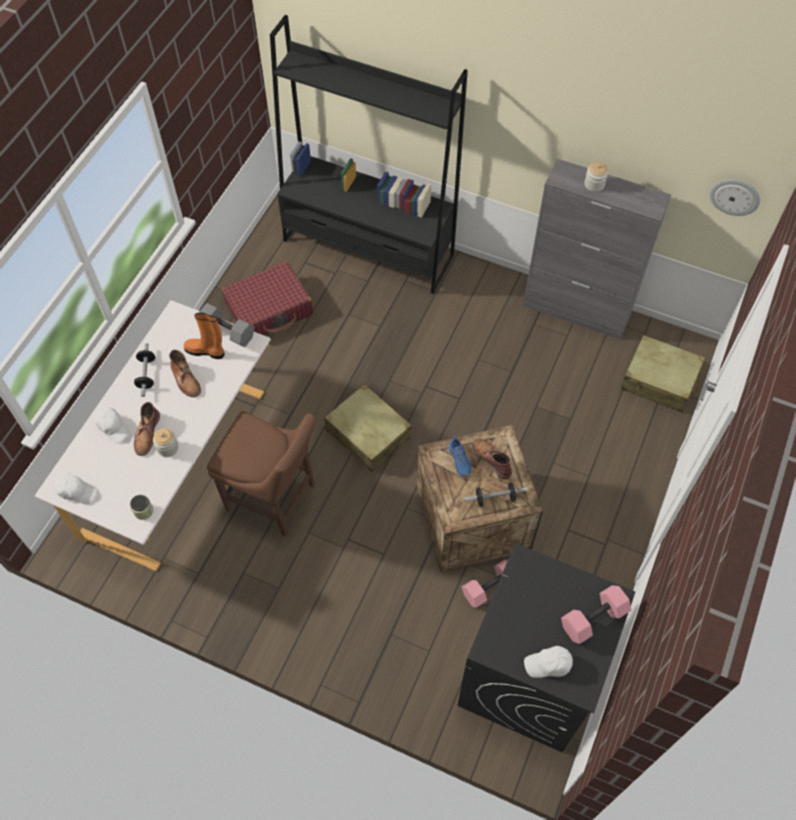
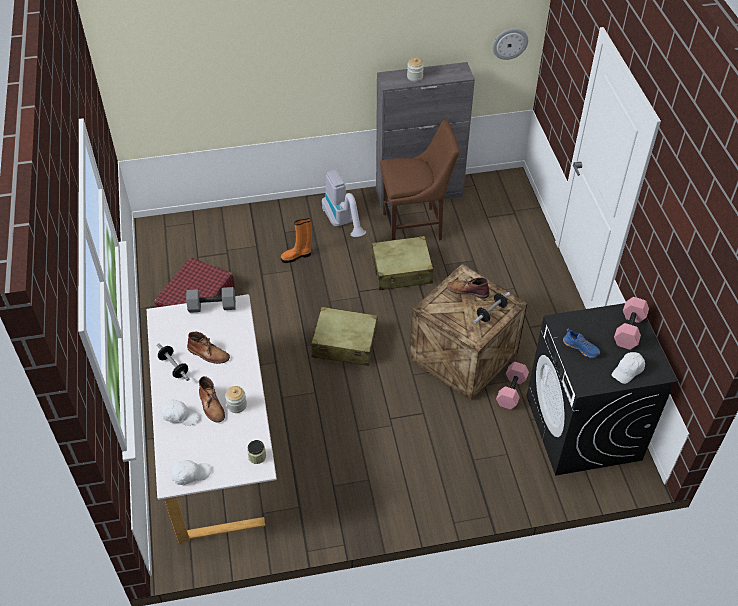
camera: 35 degrees left, 10 degrees down
orange boot [184,313,225,359] -> orange boot moved to [281,218,312,263]
brown chair [207,411,316,536] -> brown chair moved to [380,120,460,240]
black bookcase [270,15,468,294] -> none
blue shoe [448,435,471,477] -> blue shoe moved to [563,329,600,358]
beige suitcase [621,335,705,412] -> beige suitcase moved to [372,236,434,290]
none -> vacuum cleaner [322,170,366,237]

